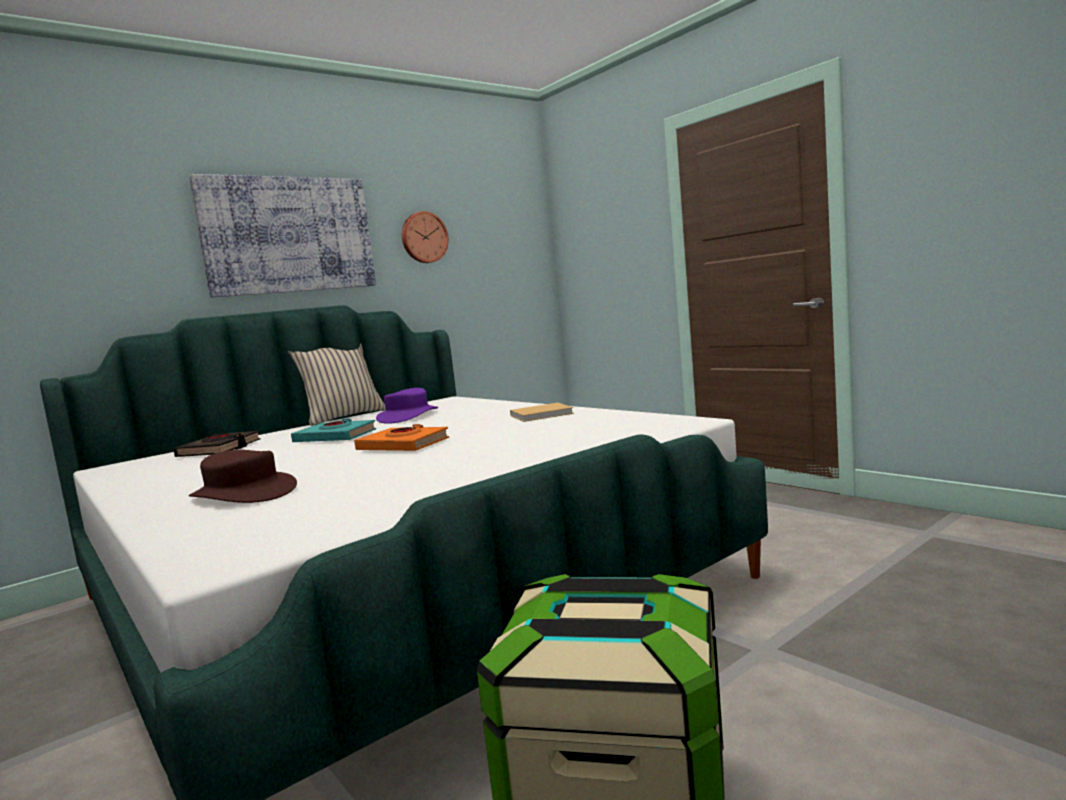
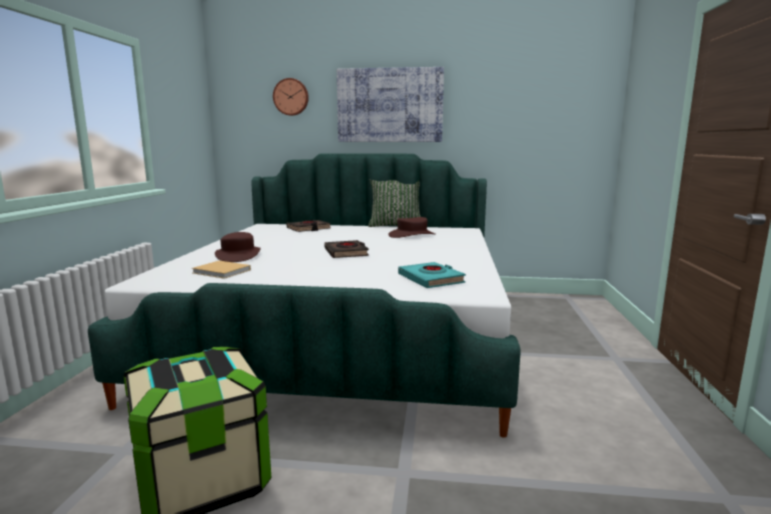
camera: 45 degrees right, 5 degrees up
beige pillow [288,343,386,426] -> green pillow [368,179,421,227]
turquoise book [291,419,376,442] -> turquoise book moved to [398,262,466,288]
orange book [354,424,449,451] -> black book [324,240,369,258]
purple hat [376,388,438,424] -> brown hat [388,217,435,238]
wall clock [402,211,449,263] -> wall clock moved to [273,78,309,116]
beige book [510,403,574,422] -> beige book moved to [192,261,251,279]

